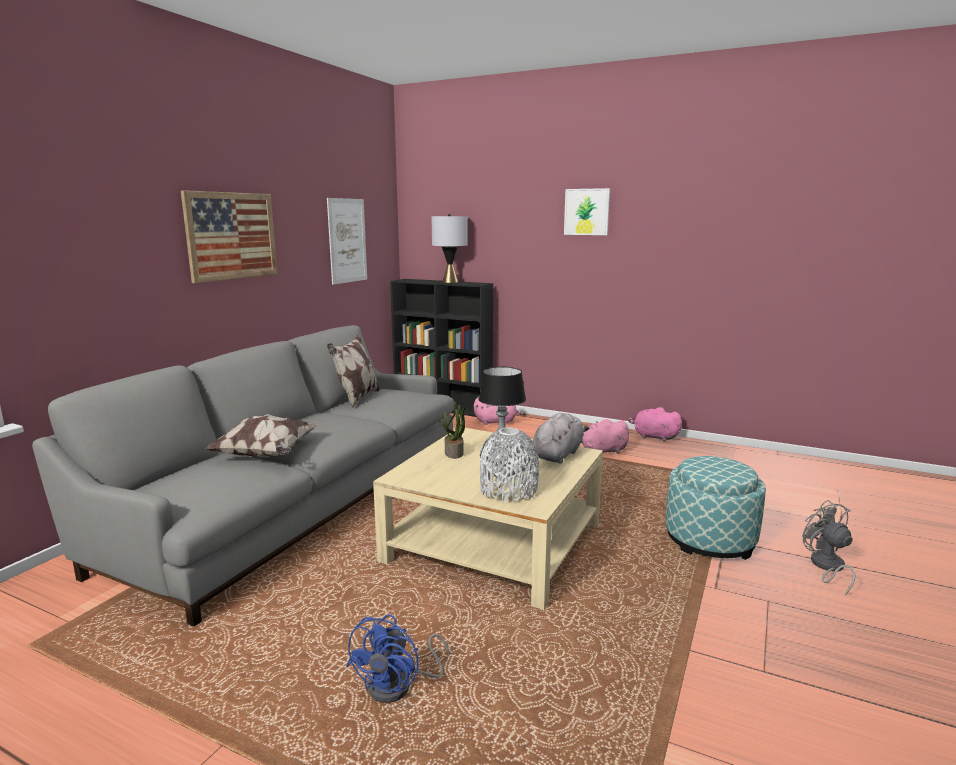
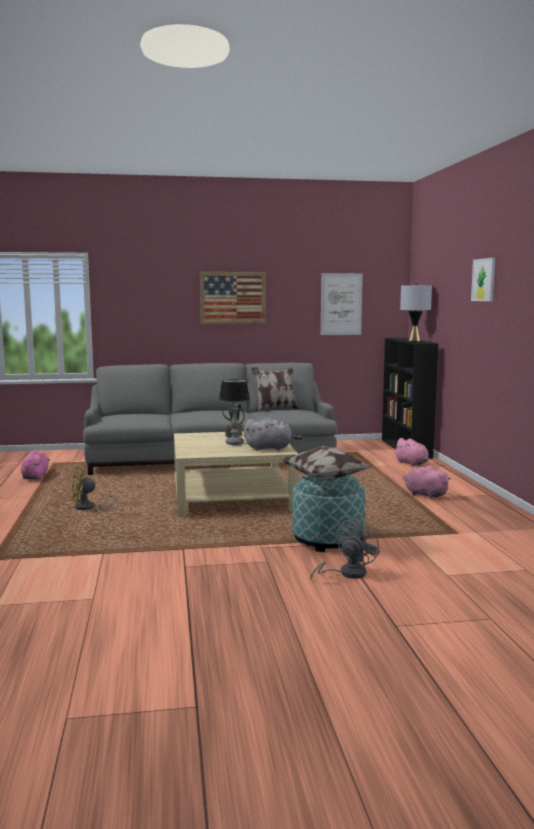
camera: 55 degrees right, 5 degrees down
pillow [205,414,318,458] -> pillow moved to [282,446,371,481]
blue fan [346,614,450,703] -> yellow fan [72,467,119,512]
grey vase [480,427,539,502] -> none
pink plush toy [628,407,682,441] -> pink plush toy moved to [21,451,50,480]

